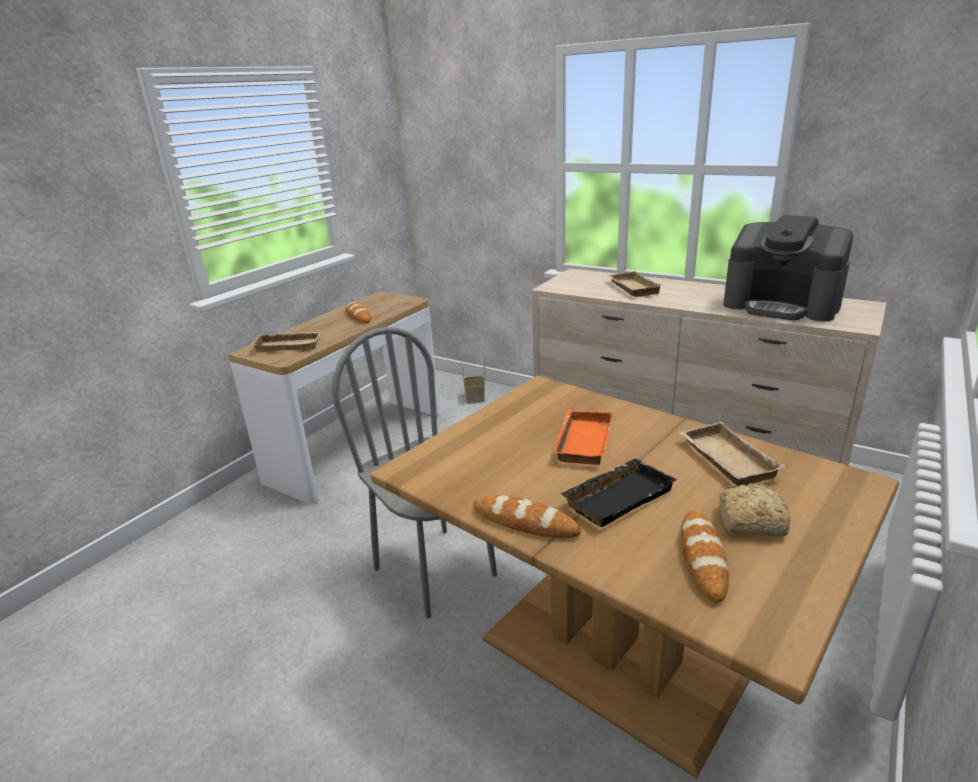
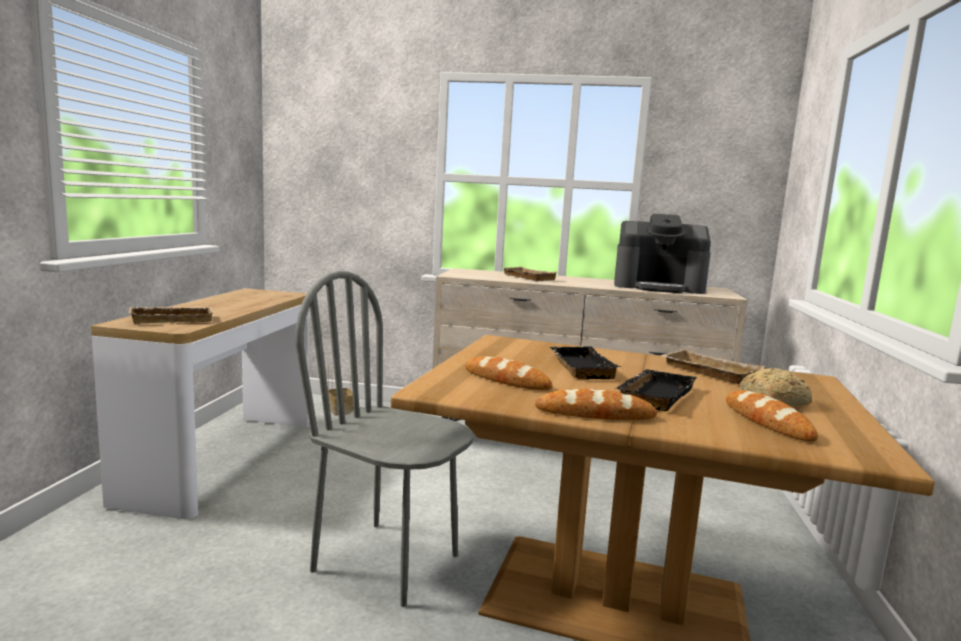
camera: 25 degrees left, 15 degrees down
bread [345,302,371,323] -> bread moved to [465,356,553,391]
orange tray [552,410,613,465] -> black tray [550,346,621,380]

